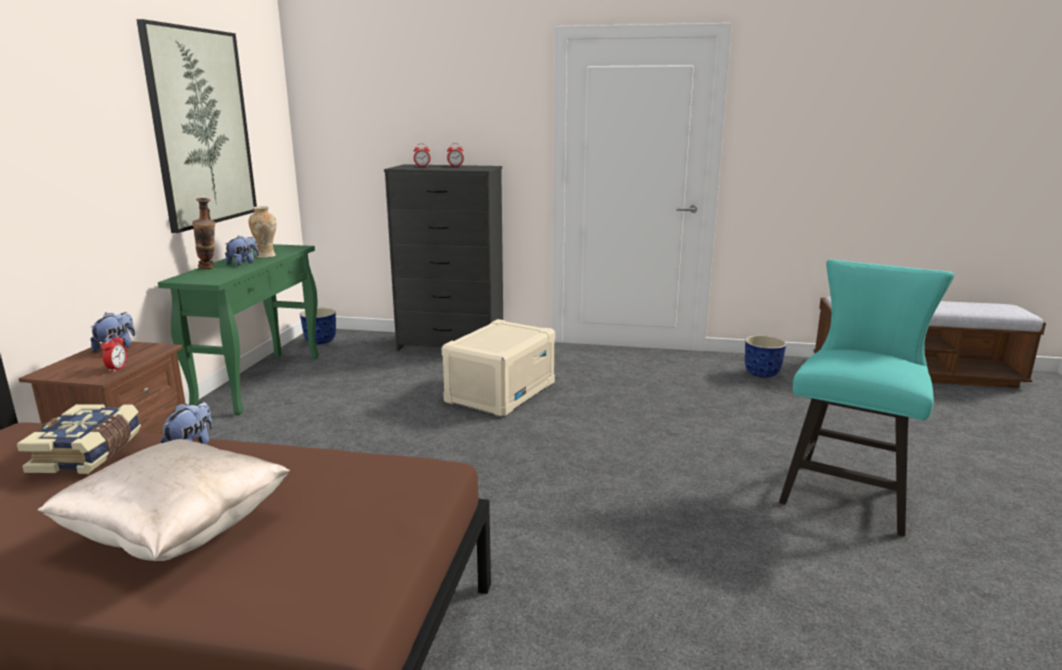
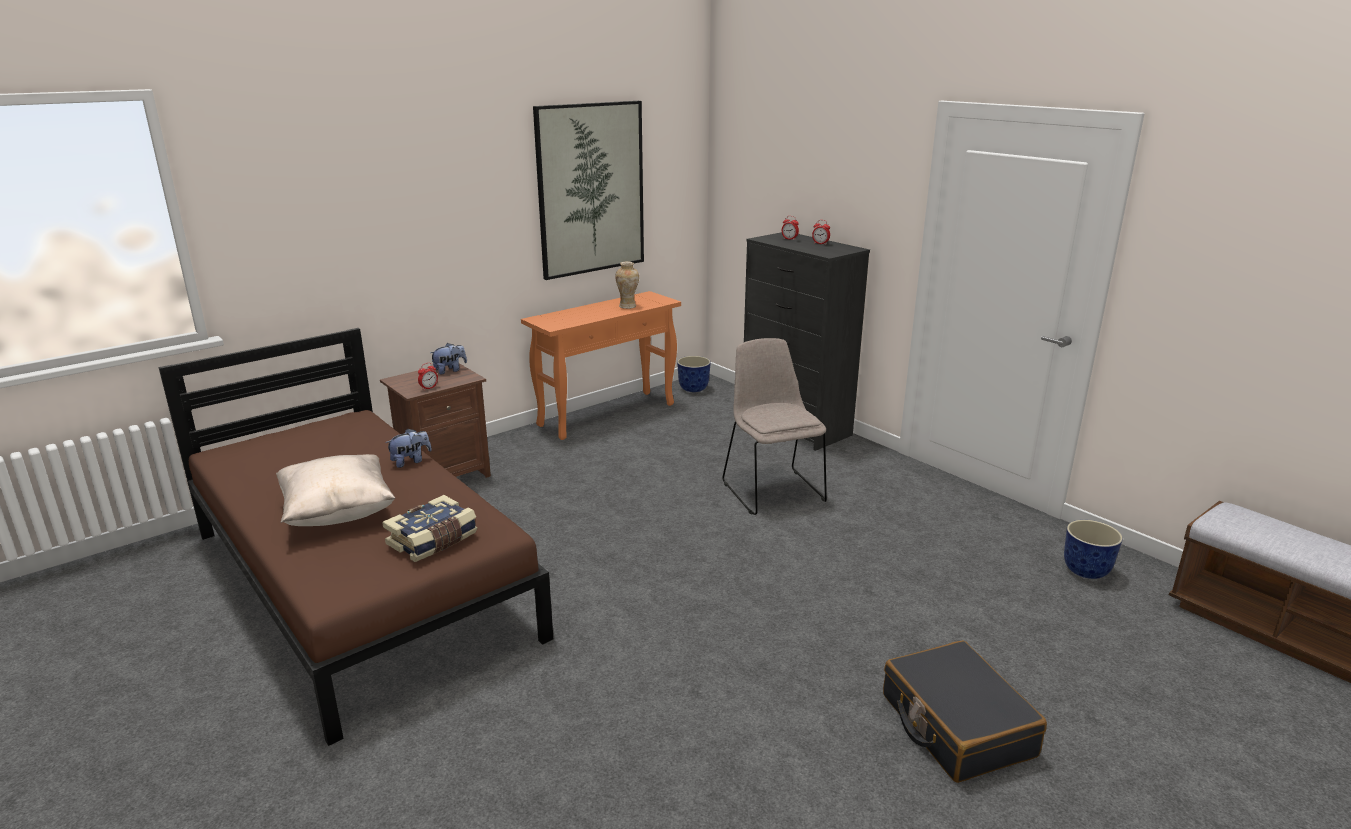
camera: 40 degrees right, 5 degrees up
book [17,404,141,474] -> book moved to [382,495,477,562]
green console table [158,244,319,415] -> orange console table [521,291,681,440]
vase [192,198,215,269] -> none
plush toy [225,236,259,266] -> none
beige storage box [442,319,555,417] -> beige chair [722,338,827,515]
turquoise chair [779,259,954,536] -> black suitcase [883,640,1047,783]

